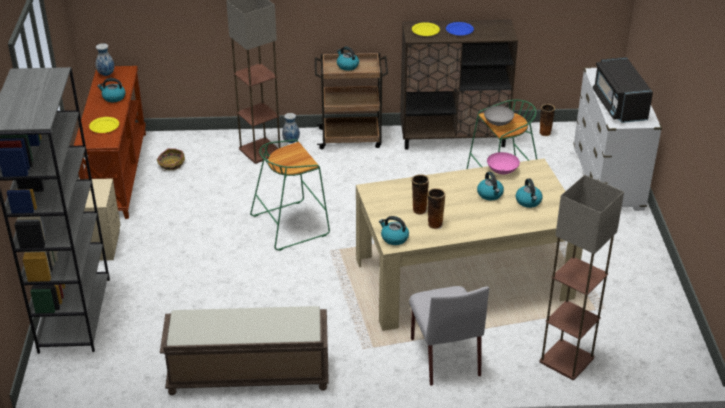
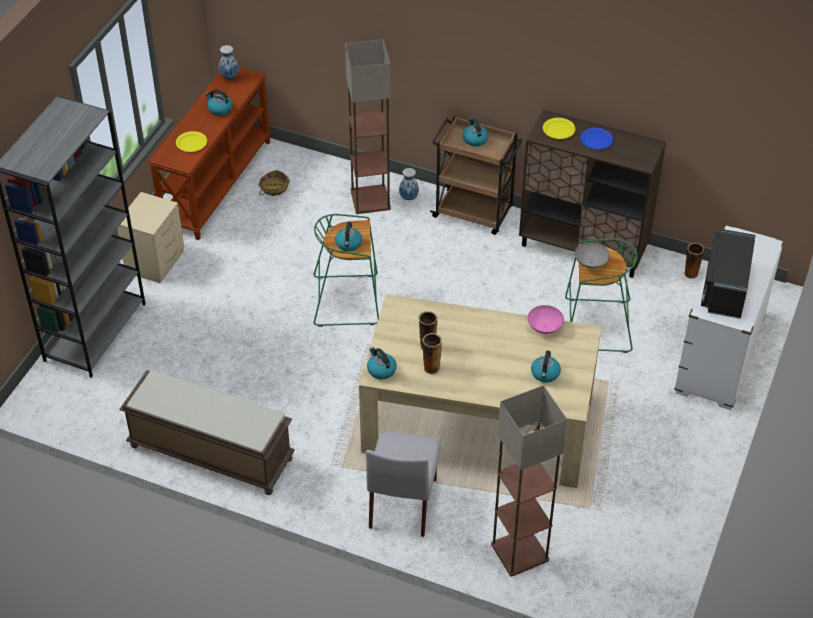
camera: 25 degrees right, 10 degrees up
kettle [477,172,504,201] -> kettle moved to [335,222,362,251]

